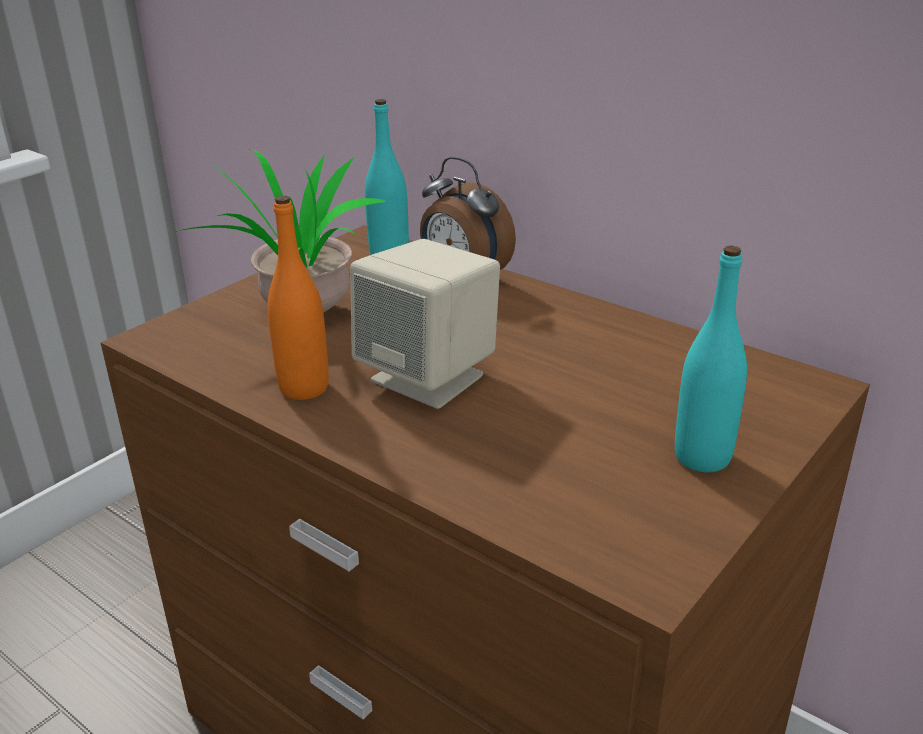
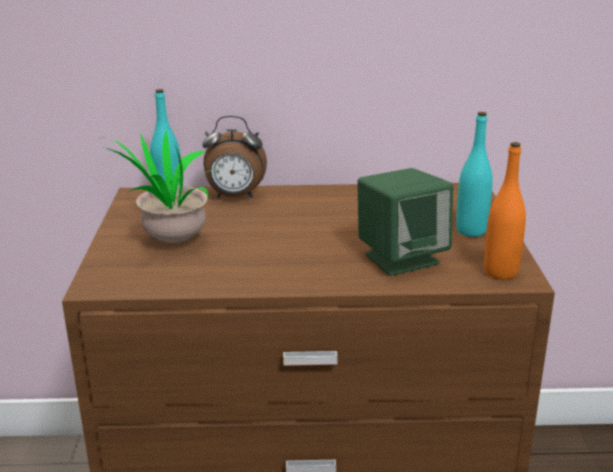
camera: 40 degrees left, 5 degrees down
orange bottle [267,196,329,400] -> orange bottle moved to [484,142,526,280]
beige speaker [350,239,500,409] -> none
none -> green speaker [357,168,453,276]

